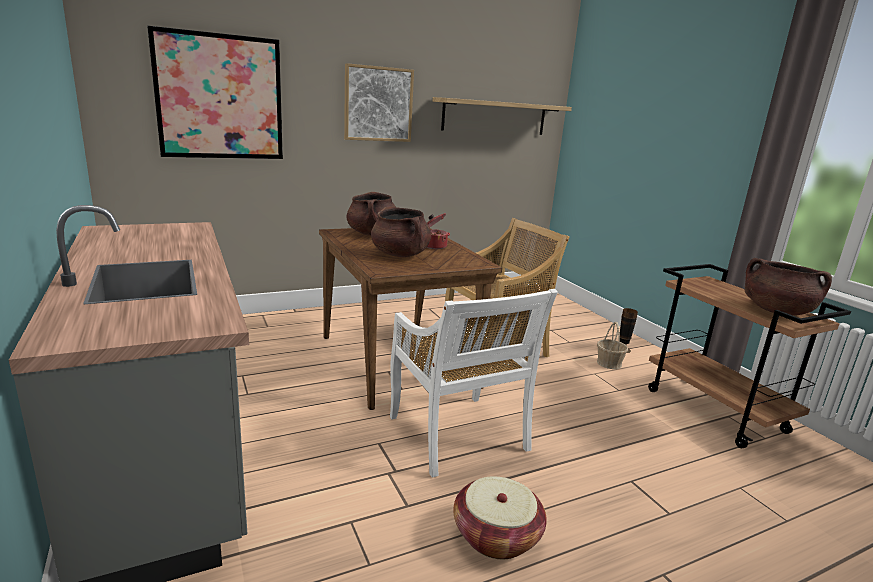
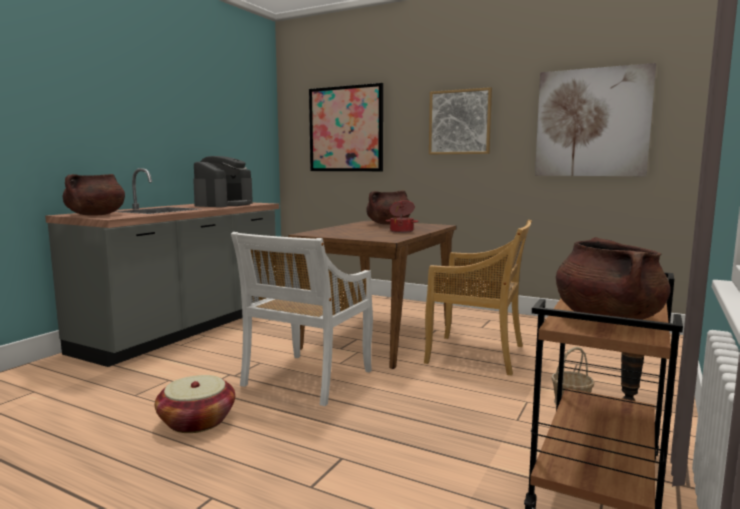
camera: 55 degrees right, 10 degrees down
brown cooking pot [371,207,431,258] -> brown cooking pot moved to [63,174,125,216]
shelf [433,97,572,135] -> picture [535,63,656,176]
none -> coffee machine [193,156,253,207]

